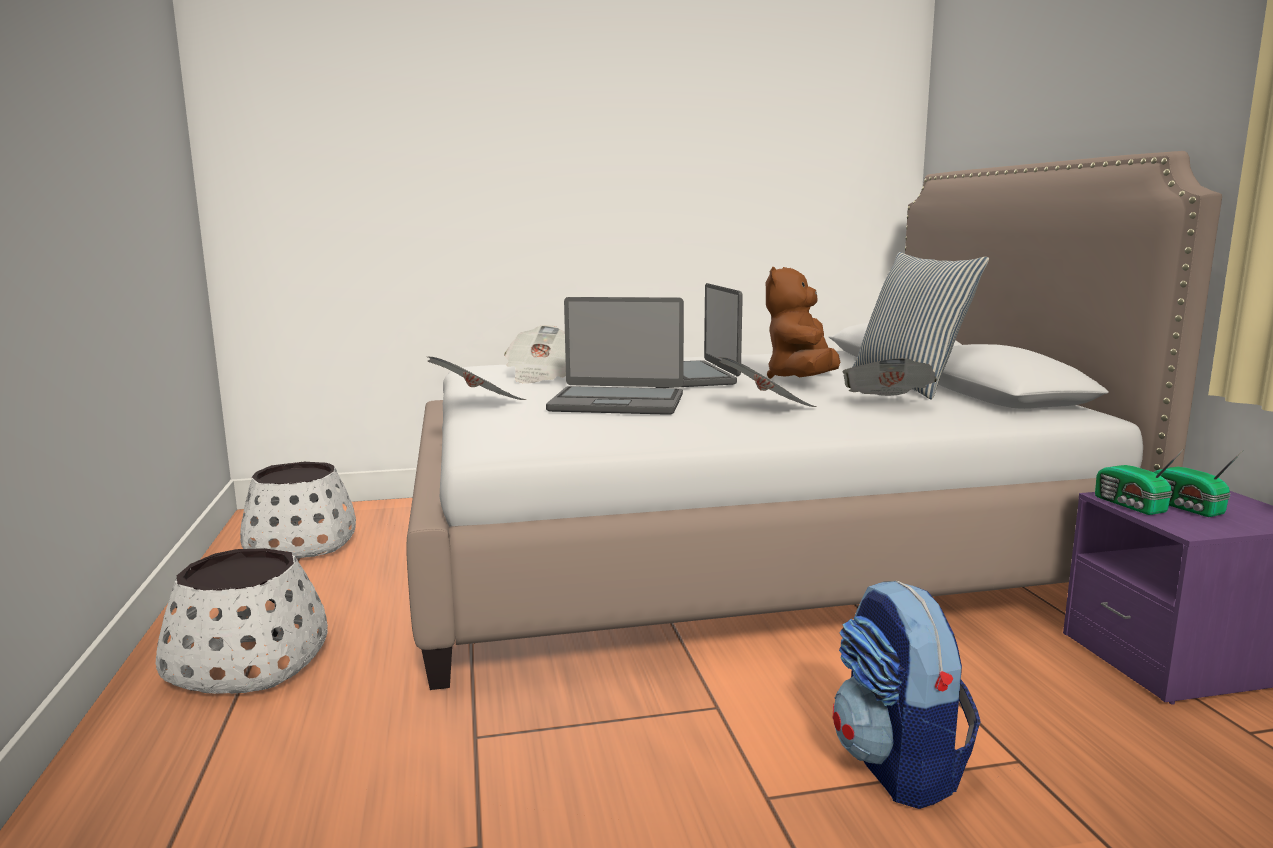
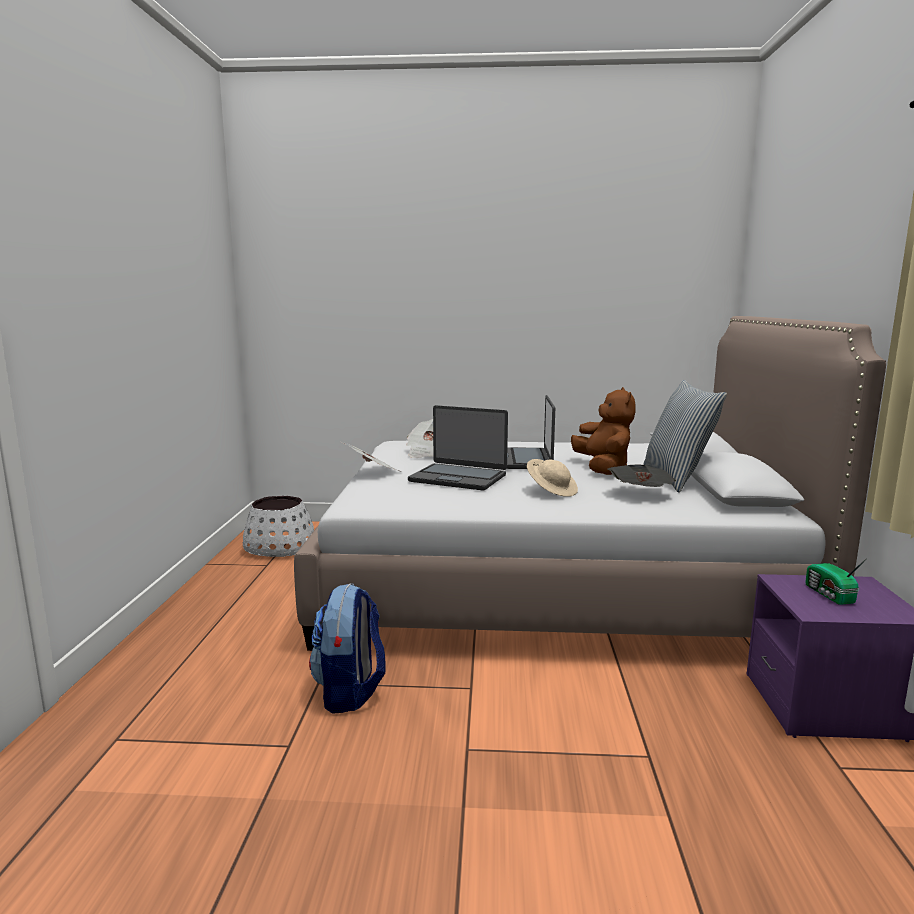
camera: 15 degrees right, 0 degrees up
white planter [156,548,328,694] -> none
newspaper [719,357,817,407] -> beige hat [527,459,578,497]
brown plush toy [766,267,840,379] -> brown plush toy turned 135 degrees clockwise [571,387,635,475]
backpack [832,581,981,809] -> backpack moved to [309,583,385,714]
radio [1095,449,1184,515] -> none

